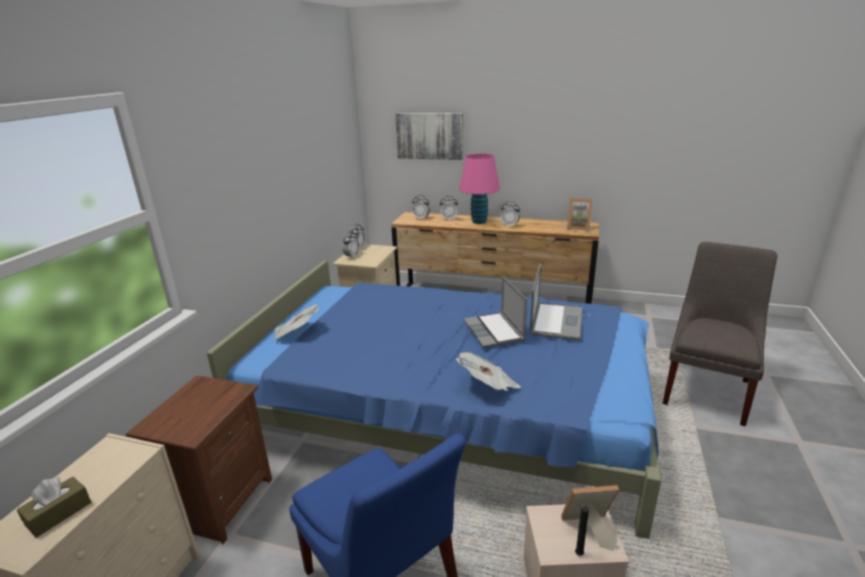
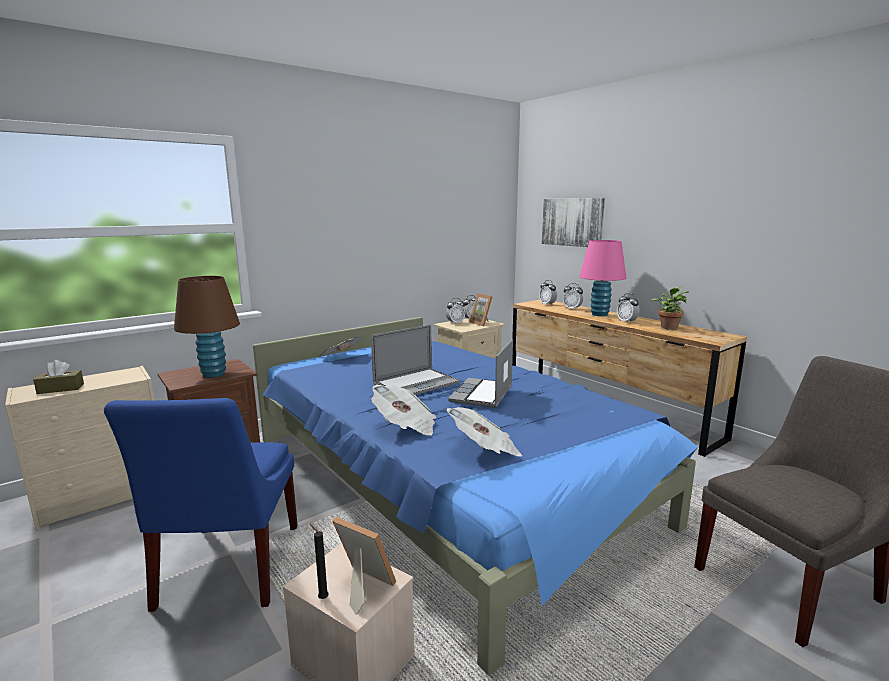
camera: 35 degrees right, 10 degrees down
laptop [530,263,583,341] -> laptop moved to [371,325,460,395]
picture frame [567,198,593,231] -> picture frame moved to [469,293,492,326]
none -> brown table lamp [174,276,240,378]
none -> newspaper [447,407,522,457]
none -> potted plant [650,287,689,330]

